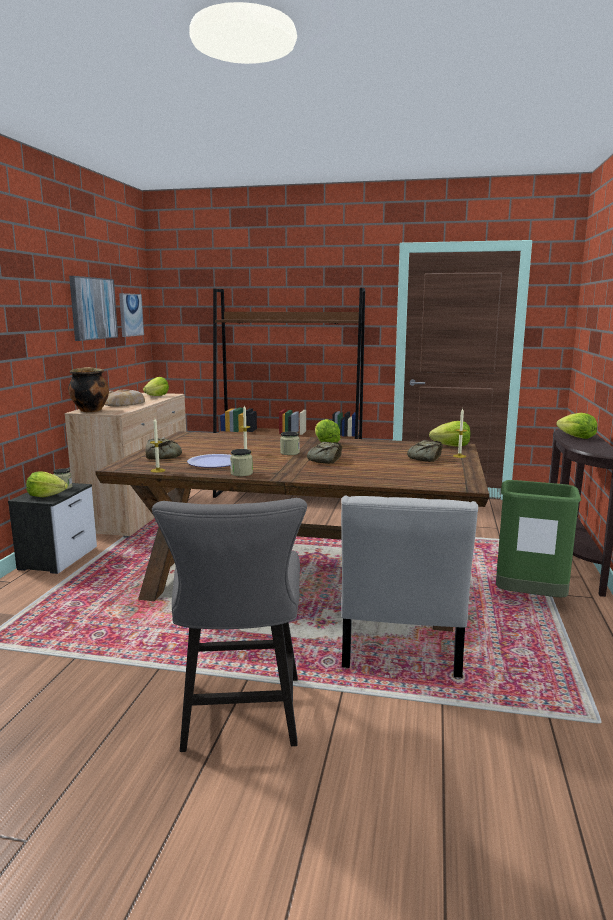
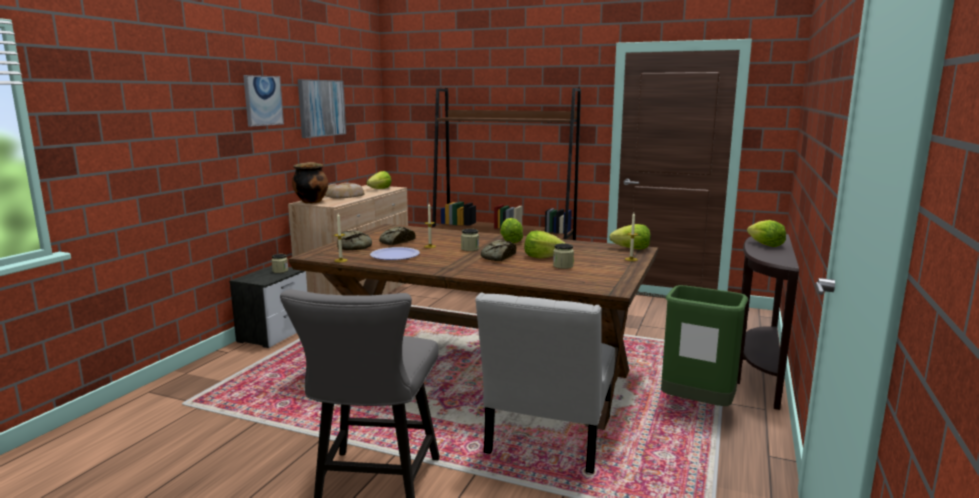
camera: 10 degrees right, 0 degrees up
lettuce [26,471,68,497] -> lettuce moved to [524,231,565,259]
picture [119,293,144,337] -> picture moved to [243,75,284,127]
jar [230,449,253,476] -> jar moved to [553,243,574,269]
bread [407,440,443,462] -> bread moved to [379,226,416,245]

